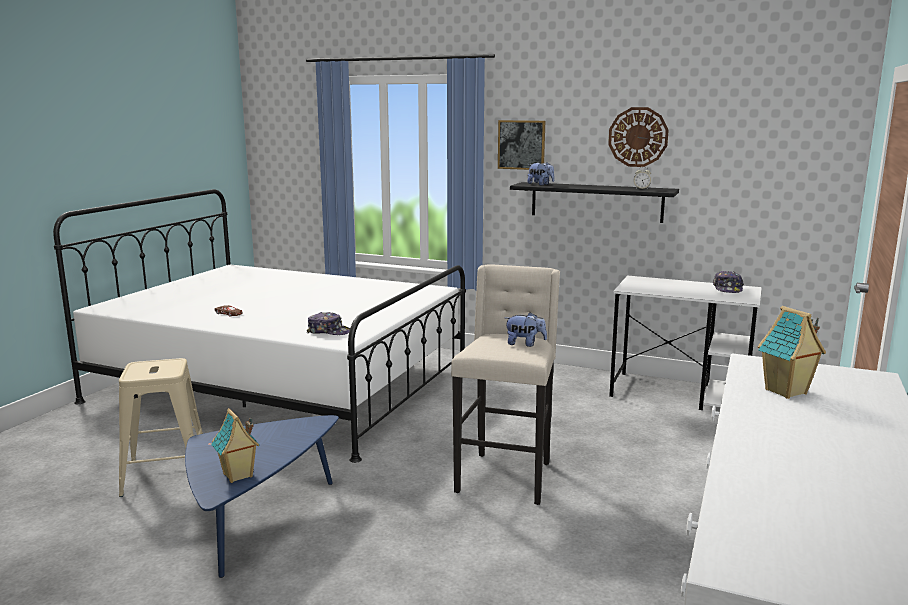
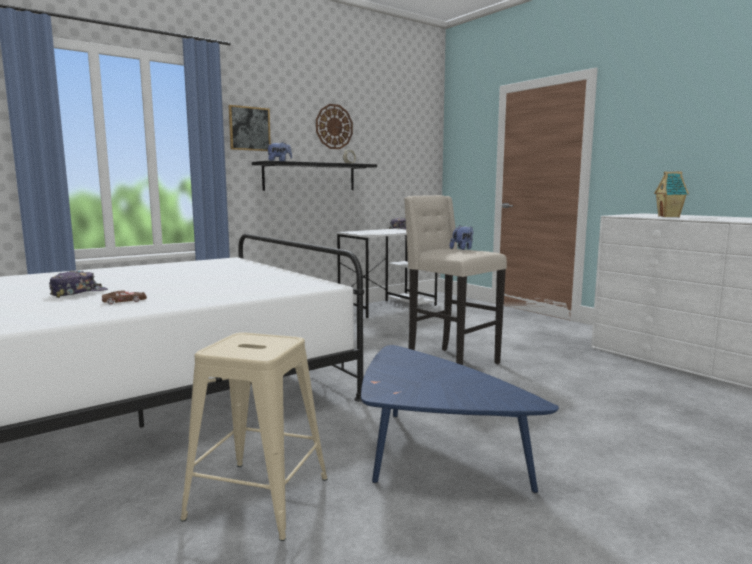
camera: 60 degrees left, 5 degrees down
toy house [211,408,260,483] -> none
cap [307,312,350,335] -> cap moved to [49,270,108,298]

